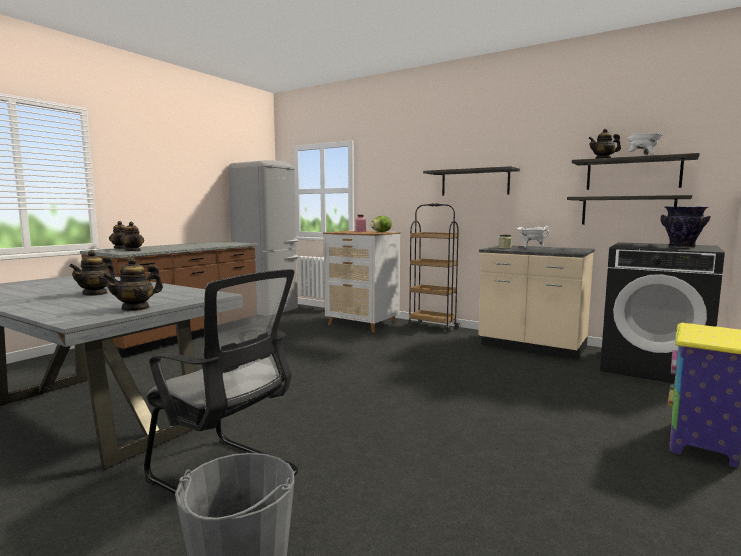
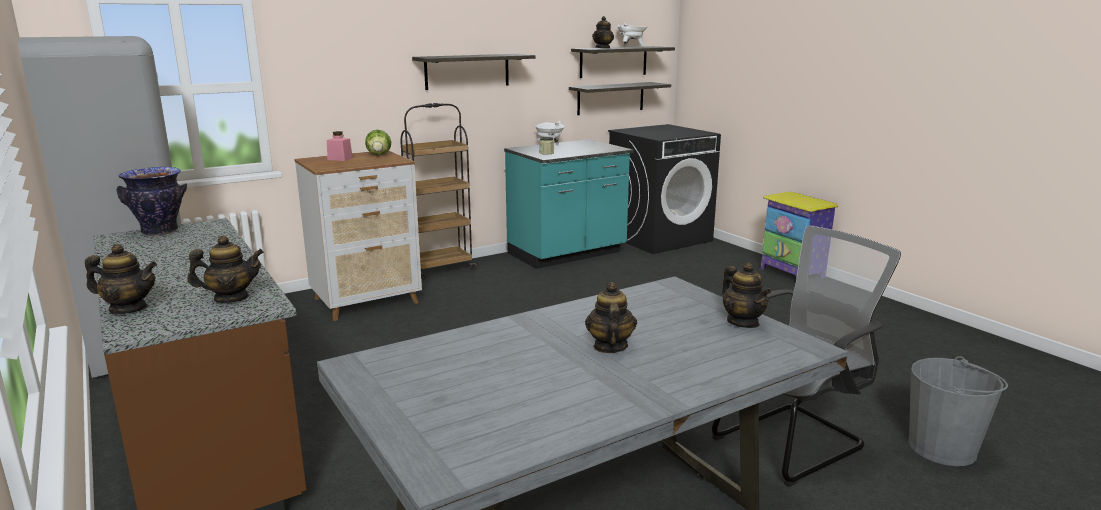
camera: 65 degrees left, 10 degrees up
teapot [69,250,115,296] -> teapot turned 135 degrees counterclockwise [585,282,637,353]
beige counter [478,246,595,360] -> turquoise counter [504,139,634,269]
vase [661,206,711,248] -> vase moved to [117,167,187,236]

